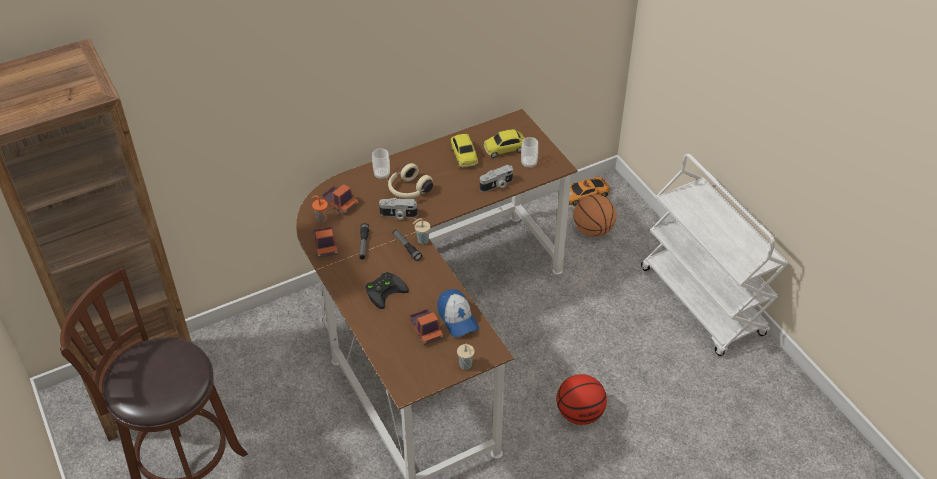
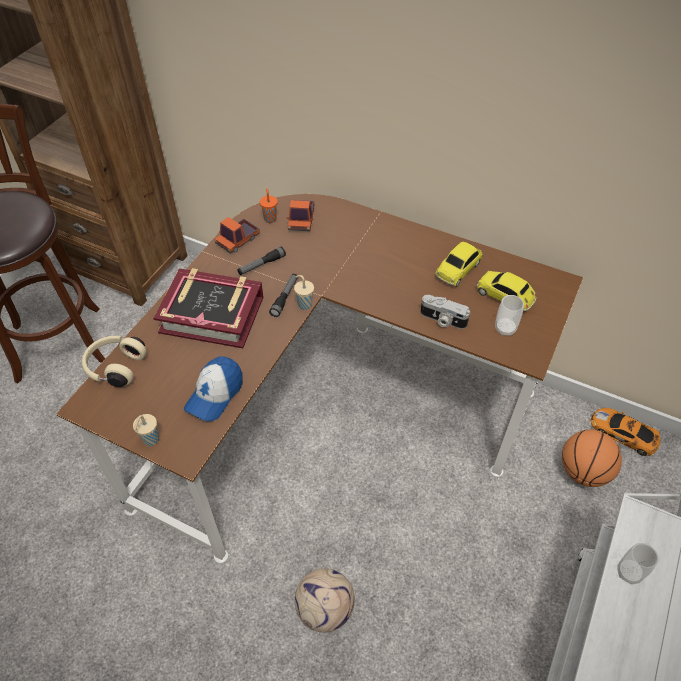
camera: 55 degrees right, 5 degrees up
black game controller [365,272,409,309] -> book [153,268,264,348]
cup [372,148,390,180] -> cup moved to [617,543,659,584]
camera [379,198,418,220] -> none
beige headphones [388,163,433,199] -> beige headphones moved to [82,336,147,387]
toy truck [409,309,444,345] -> none
basketball [556,374,607,425] -> football [295,568,355,633]

